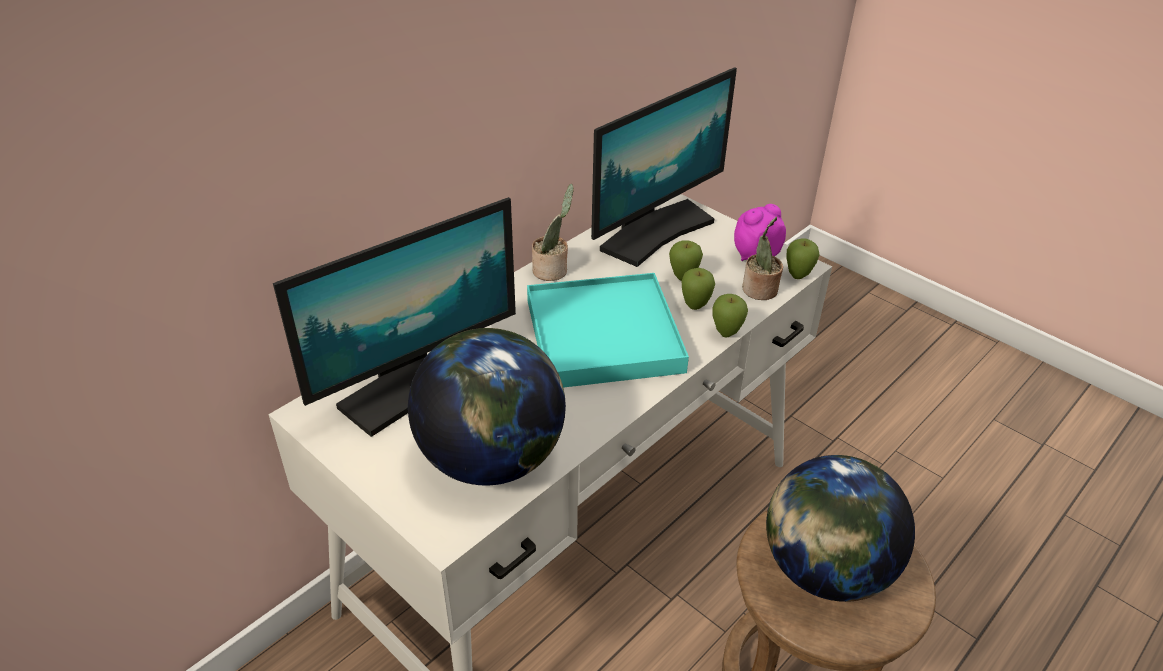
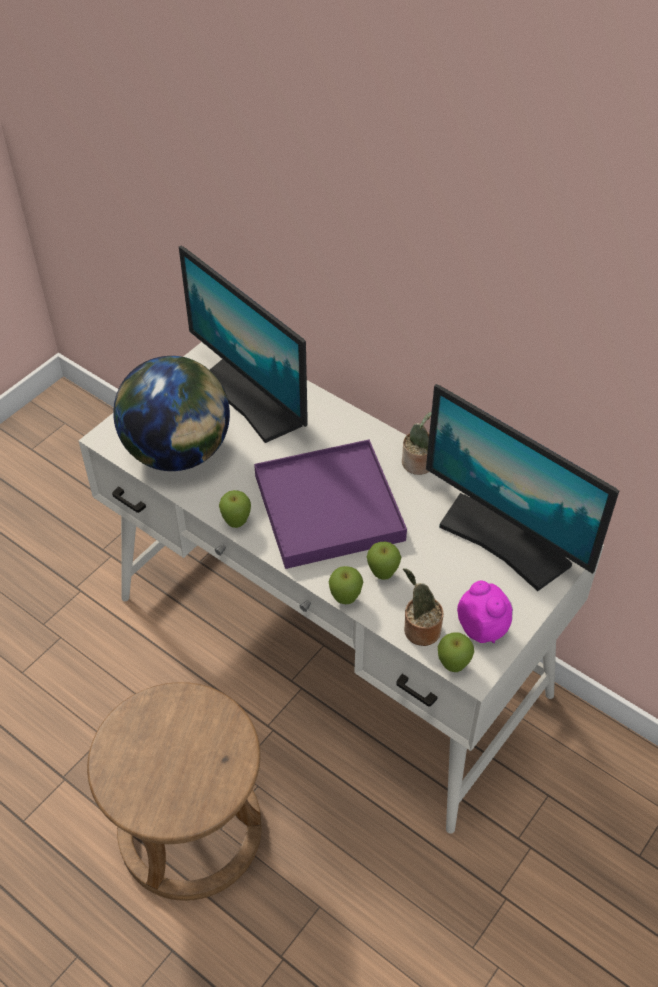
camera: 85 degrees right, 10 degrees up
turquoise tray [527,273,689,388] -> purple tray [254,440,407,569]
apple [669,240,703,281] -> apple moved to [219,490,251,528]
globe [766,455,915,602] -> none

